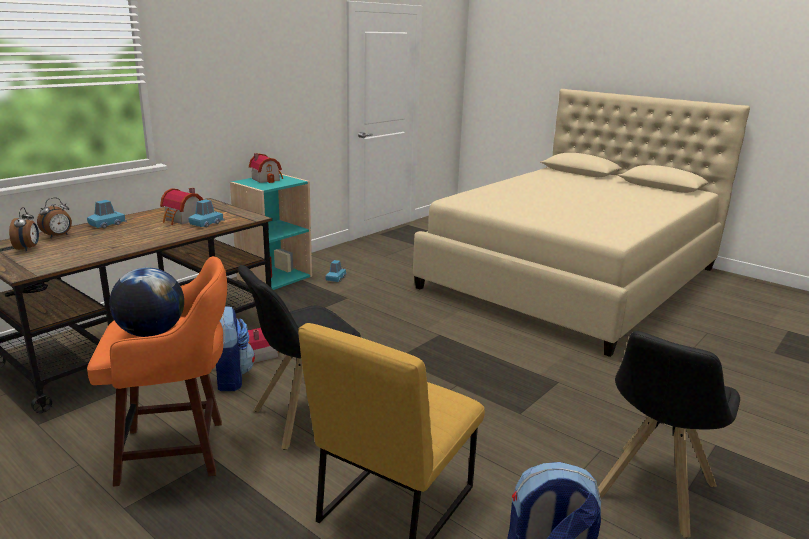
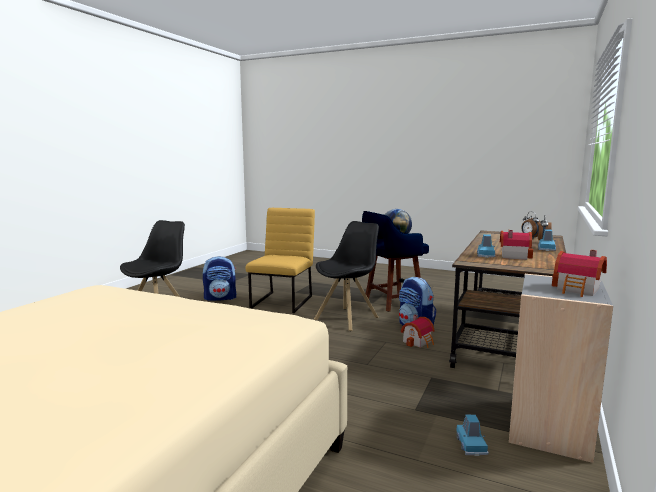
camera: 165 degrees right, 10 degrees down
orange stool [87,256,227,487] -> blue stool [362,211,429,312]
turquoise bookcase [230,174,312,290] -> grey bookcase [509,274,613,463]

